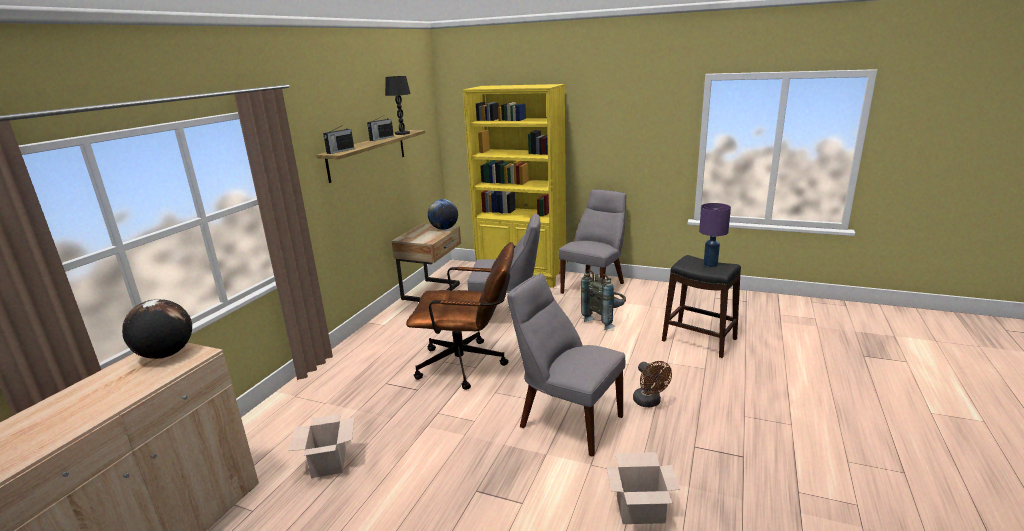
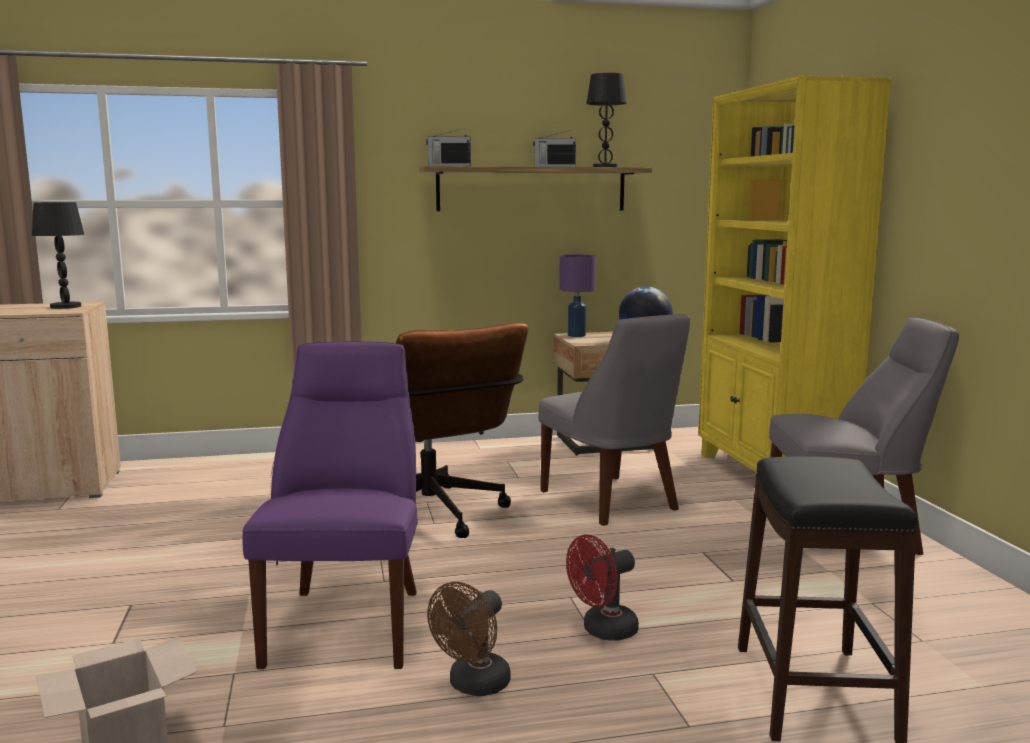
camera: 55 degrees right, 10 degrees down
globe [122,299,192,359] -> black table lamp [32,202,84,309]
cardboard box [288,414,355,478] -> none
grey chair [507,274,625,457] -> purple chair [242,341,418,669]
grey backpack [581,269,626,330] -> none
purple table lamp [699,203,731,267] -> purple table lamp moved to [559,255,596,337]
none -> red fan [566,535,639,641]

